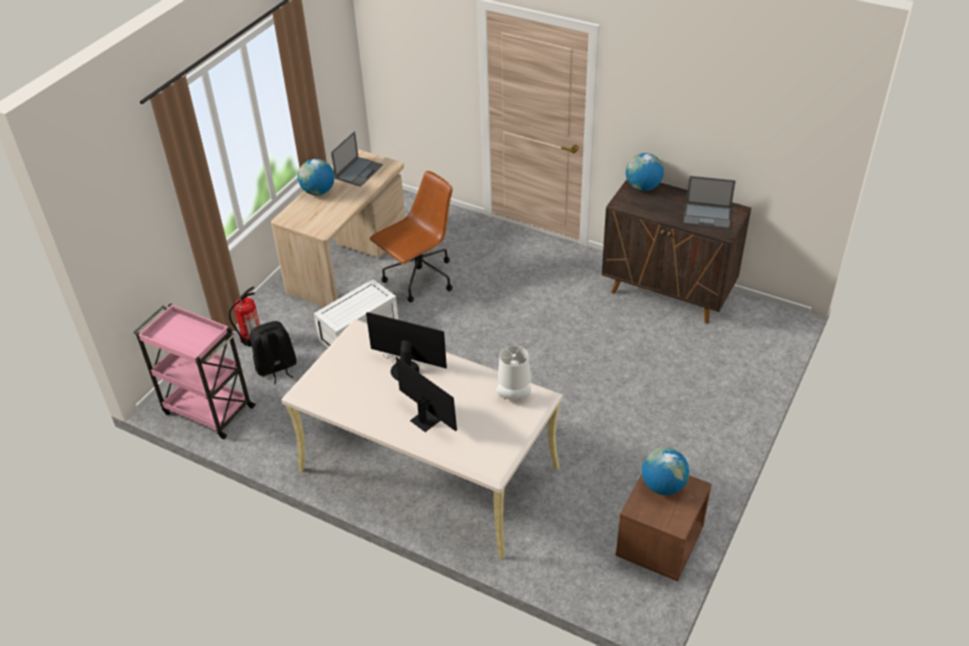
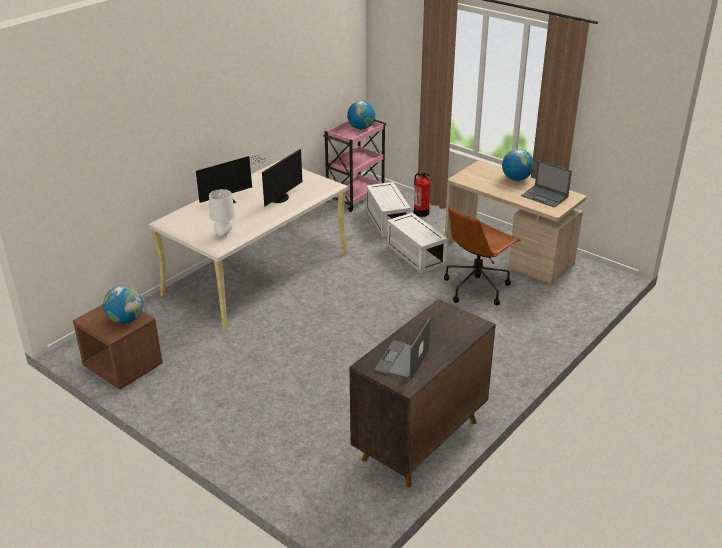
camera: 100 degrees right, 10 degrees down
black backpack [250,321,297,385] -> white storage box [366,182,411,237]
brown office chair [369,171,453,303] -> brown office chair turned 75 degrees clockwise [444,207,521,306]
globe [626,153,664,191] -> globe moved to [347,101,375,129]

